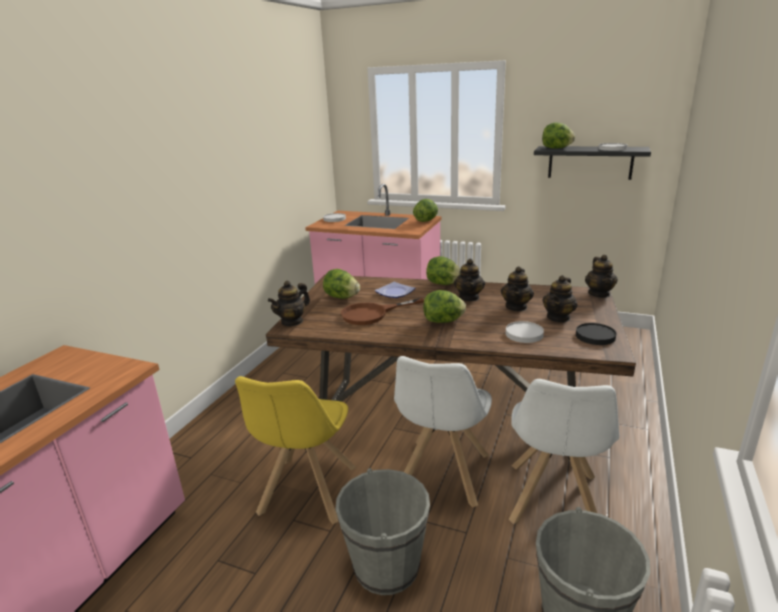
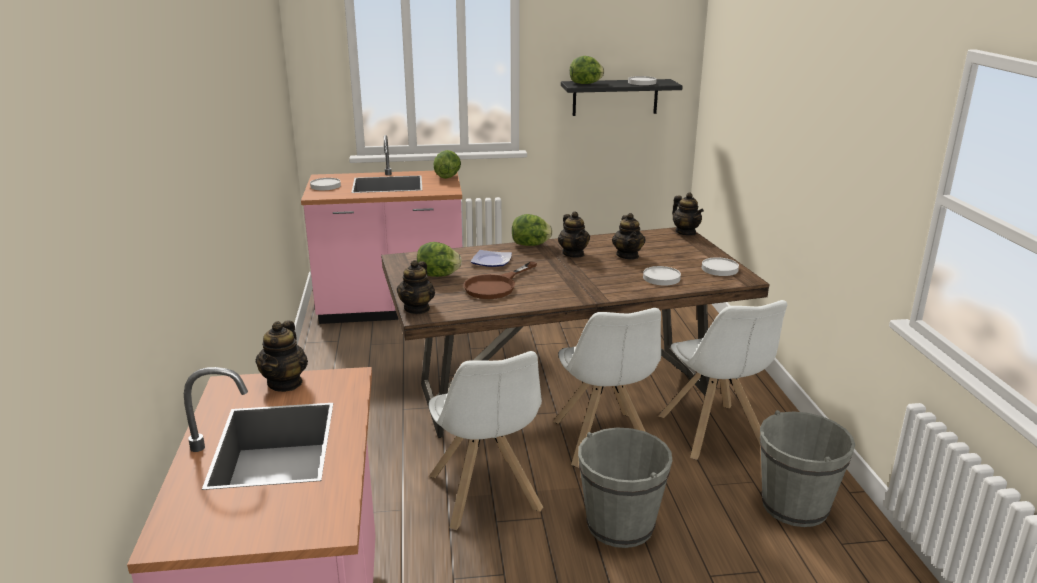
camera: 30 degrees left, 0 degrees up
yellow chair [235,376,356,524] -> white chair [429,351,543,530]
lettuce [423,290,466,323] -> none
teapot [542,275,577,323] -> teapot moved to [255,321,308,392]
black plate [576,323,616,345] -> white plate [702,257,739,276]

